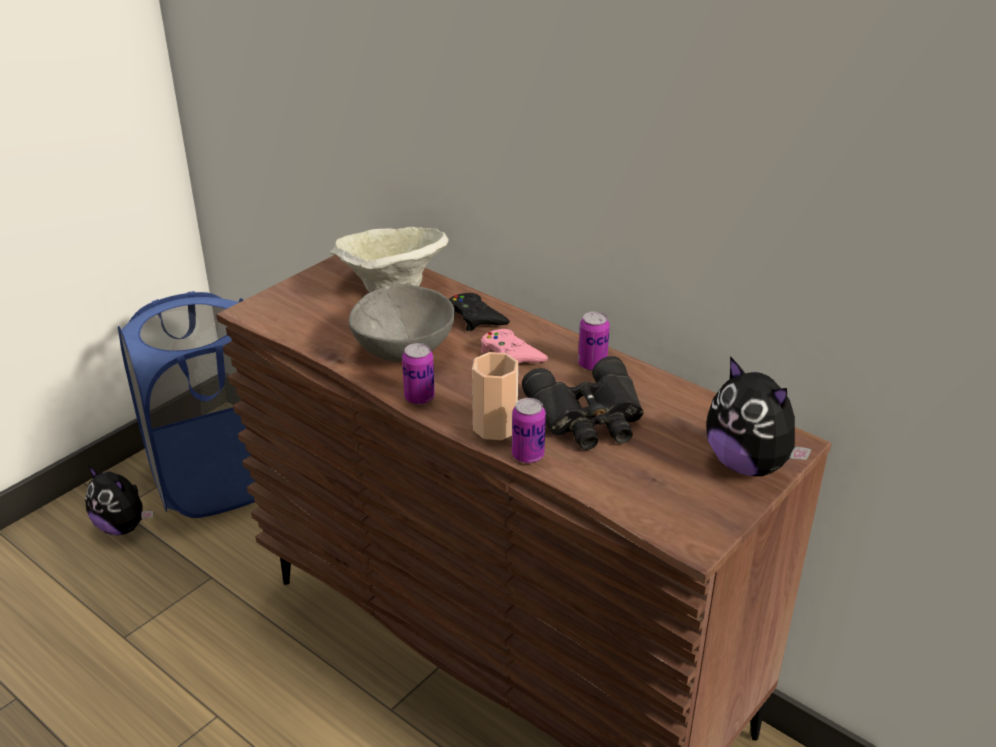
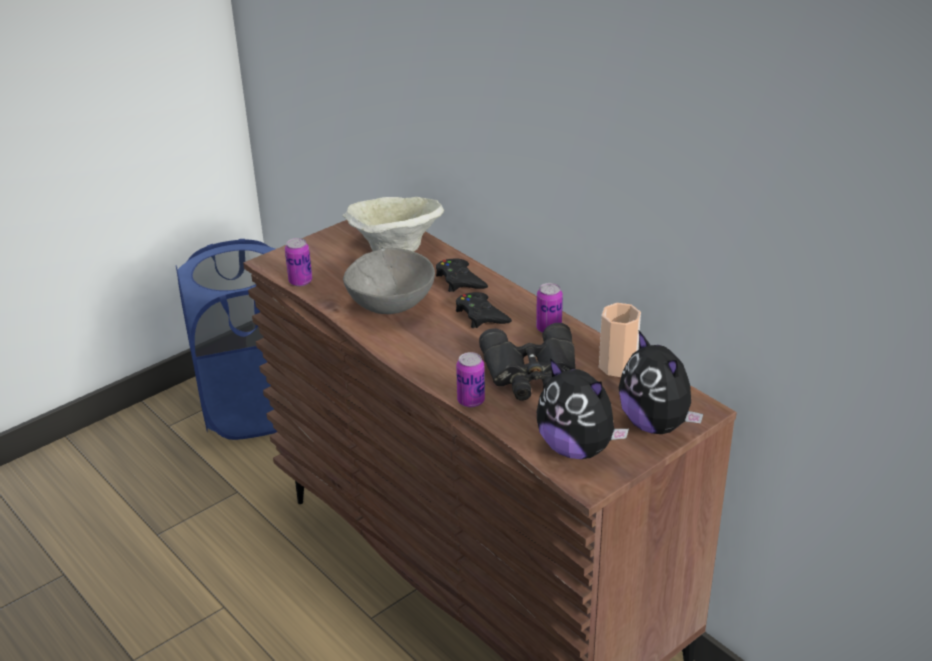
camera: 10 degrees right, 0 degrees up
plush toy [85,466,154,535] -> plush toy moved to [537,358,629,459]
can [402,343,435,405] -> can moved to [285,238,312,287]
cup [472,352,518,440] -> cup moved to [599,303,641,377]
pink game controller [481,329,548,363] -> black game controller [456,292,512,328]

